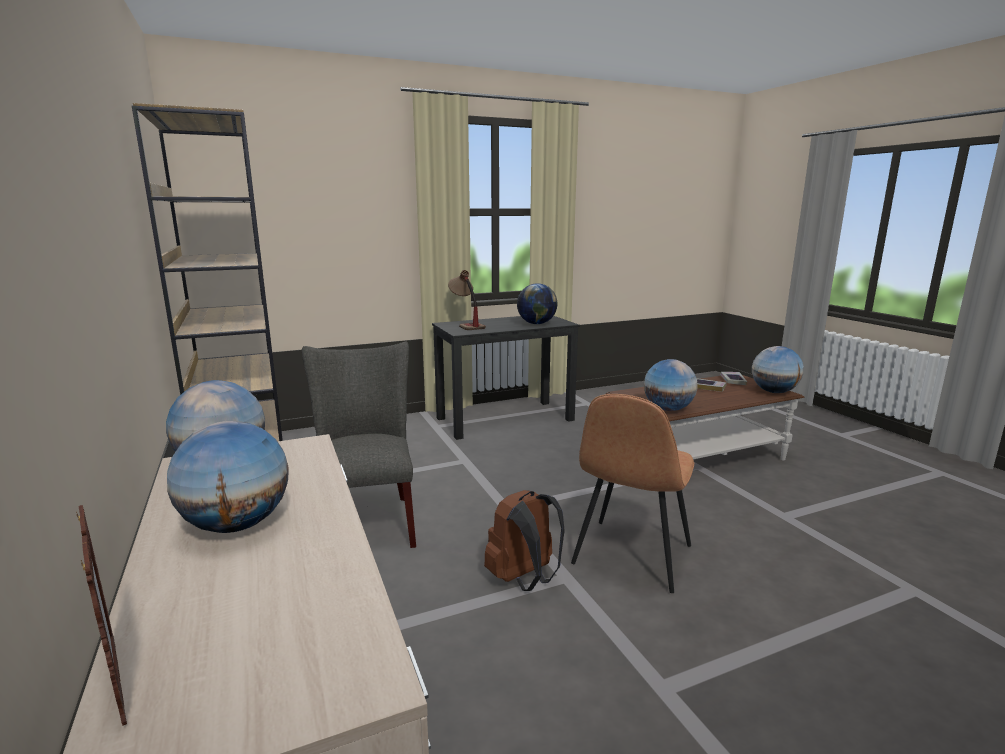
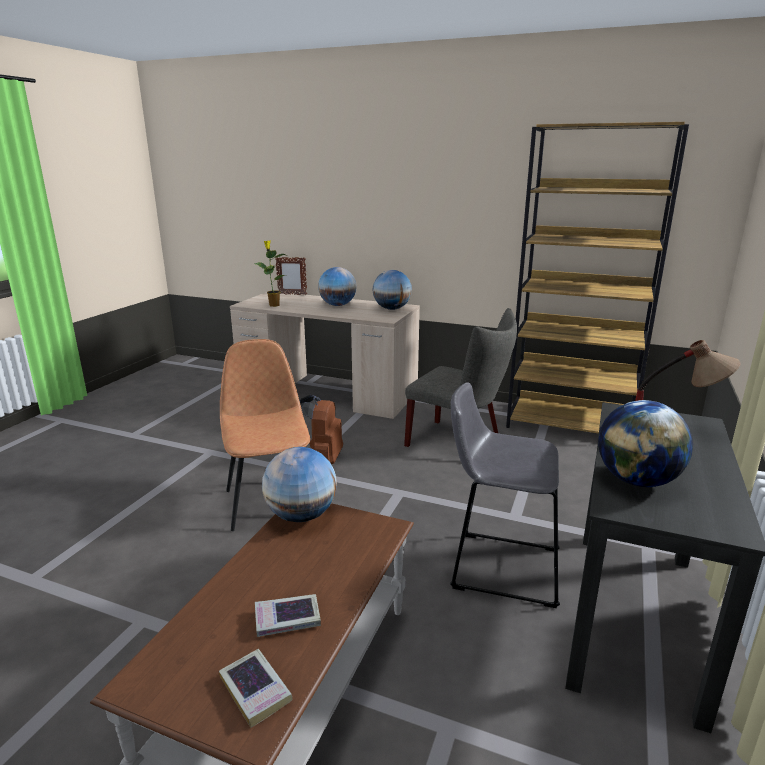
camera: 135 degrees right, 5 degrees up
globe [752,346,804,393] -> none
none -> potted plant [255,241,289,307]
none -> grey stool [450,382,560,608]

